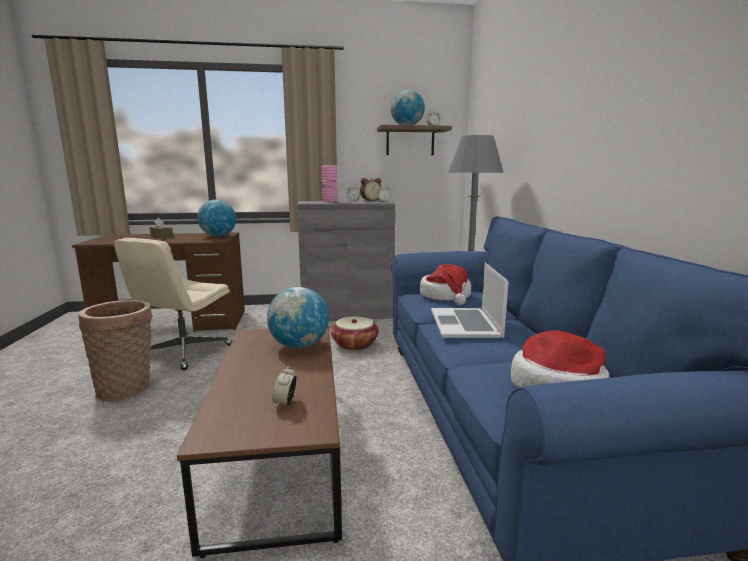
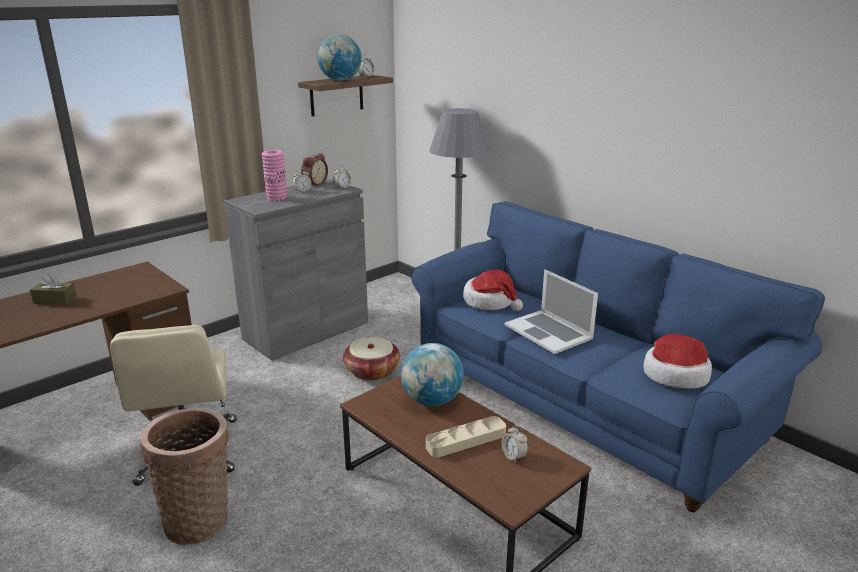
camera: 35 degrees left, 10 degrees up
globe [197,200,236,237] -> none
none -> beige tray [426,416,506,458]

